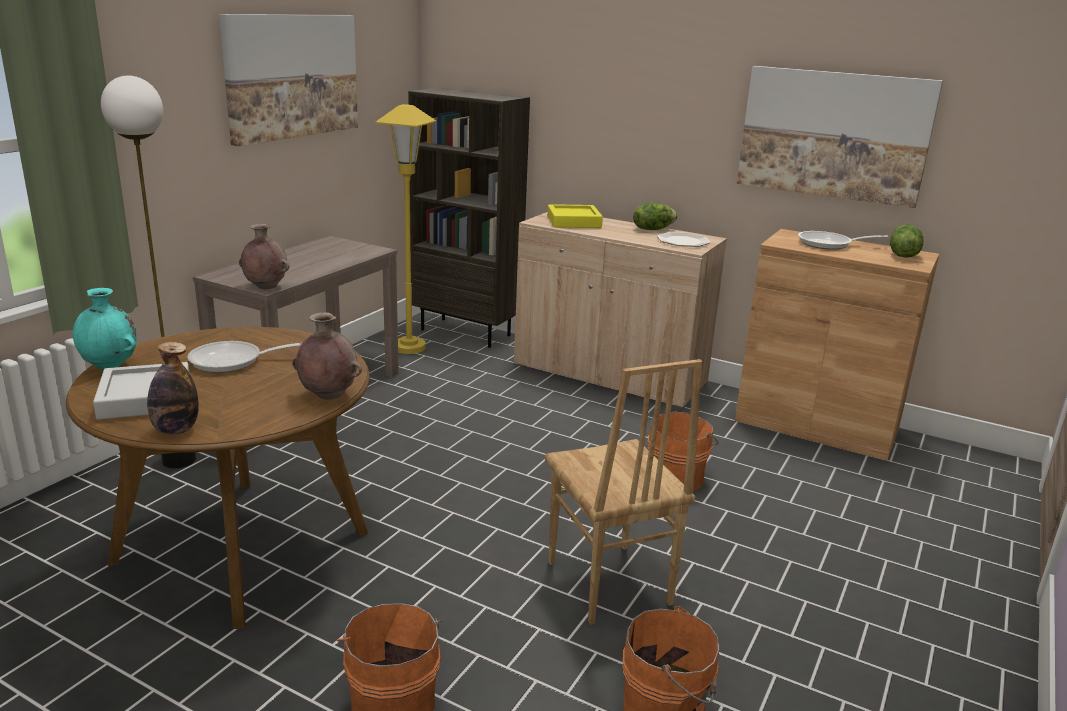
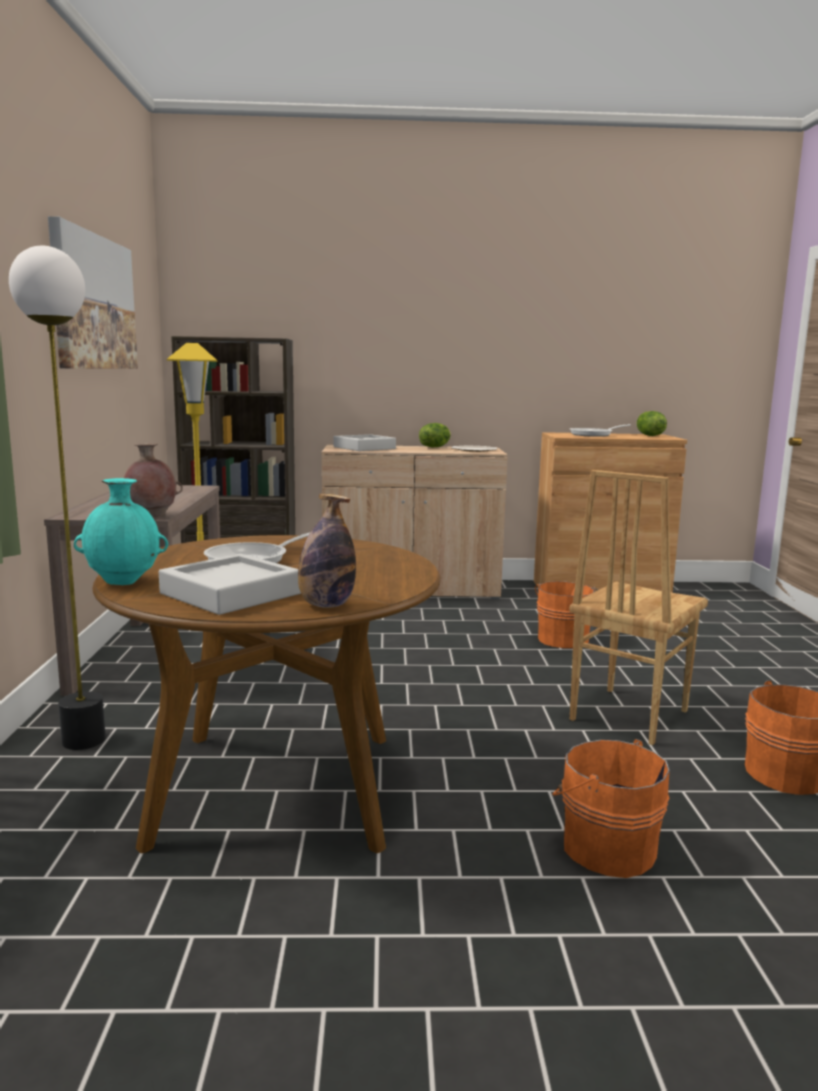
camera: 30 degrees left, 10 degrees down
brown vase [292,312,362,399] -> none
brown chair [545,359,702,625] -> brown chair turned 90 degrees clockwise [570,470,708,745]
yellow tray [547,204,603,228] -> grey tray [334,434,396,451]
picture [737,66,943,208] -> none

